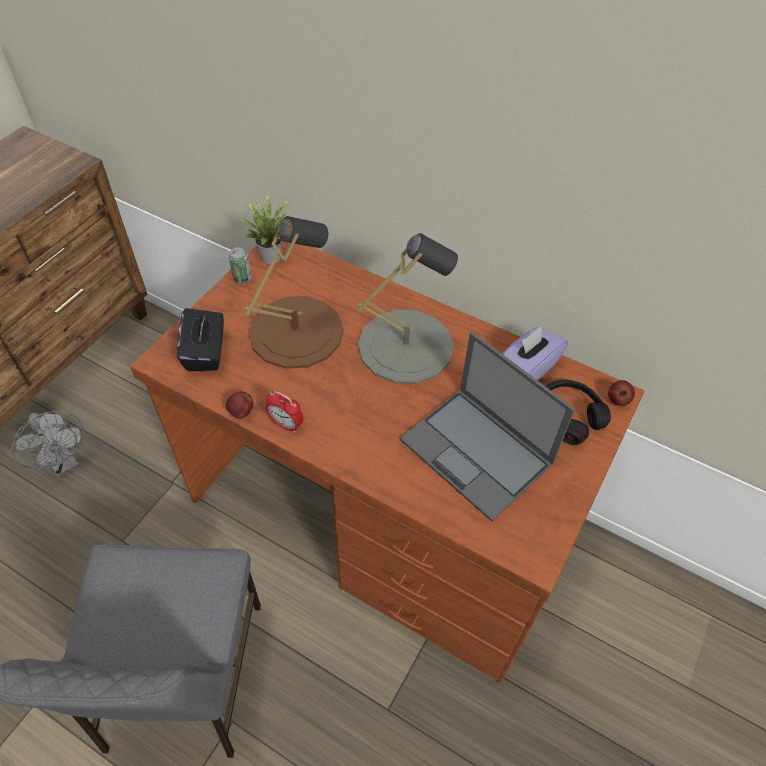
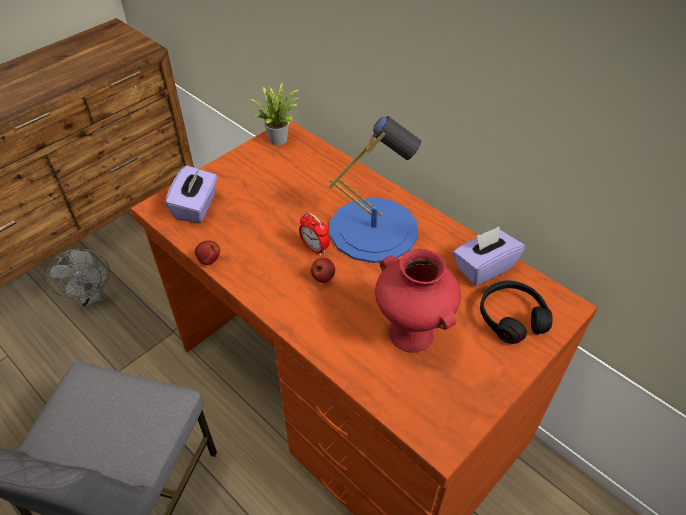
camera: 15 degrees right, 5 degrees down
black tissue box [177,308,224,371] -> purple tissue box [165,165,217,223]
can [229,247,252,284] -> none
brown table lamp [245,216,344,369] -> none
alarm clock [266,391,303,433] -> alarm clock moved to [299,213,330,256]
grey table lamp [357,233,458,384] -> blue table lamp [329,116,422,263]
laptop [400,332,575,522] -> red vase [375,249,461,353]
apple [608,380,635,406] -> apple moved to [311,258,335,283]

